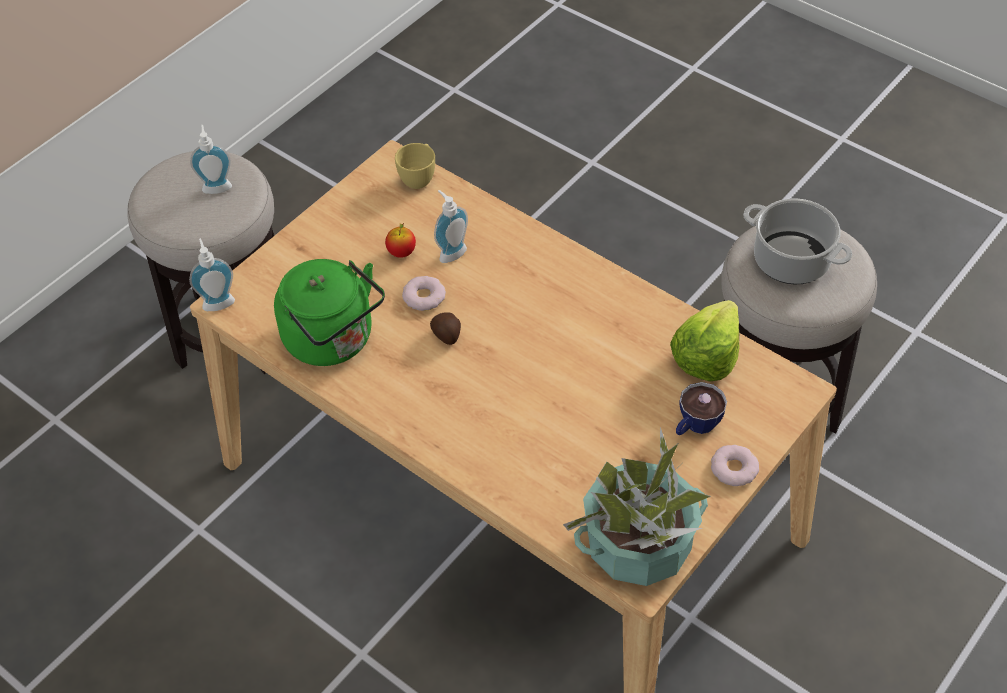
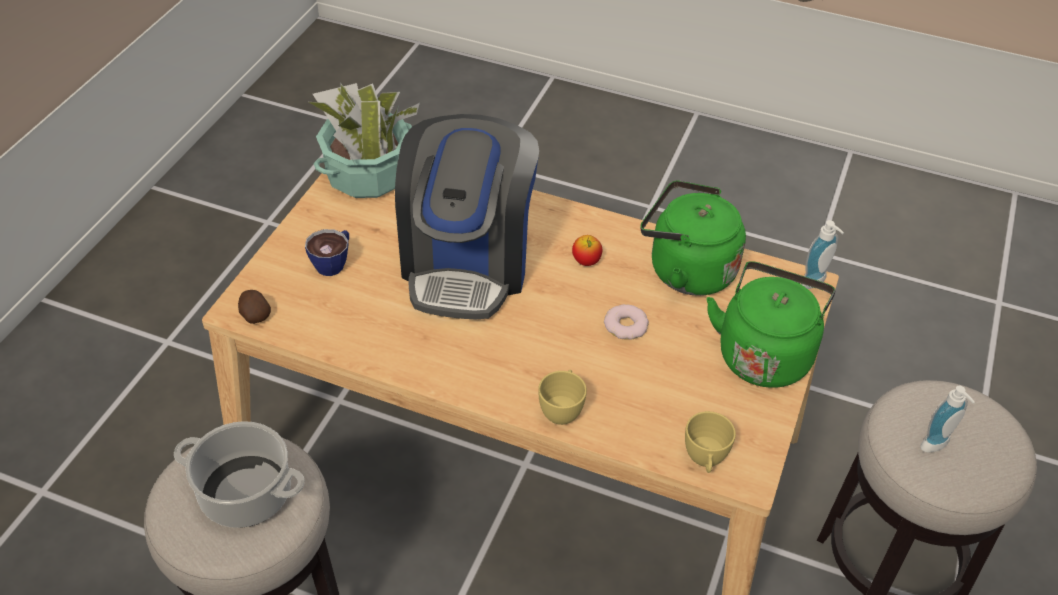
camera: 160 degrees right, 5 degrees down
apple [385,223,416,258] -> apple moved to [572,235,602,266]
potato [430,312,461,345] -> potato moved to [238,290,271,324]
soap dispenser [434,190,468,263] -> none
lettuce [670,300,739,381] -> none
donut [711,445,759,486] -> none
none -> coffee machine [395,114,539,320]
none -> yellow cup [538,370,587,425]
none -> green kettle [706,261,836,388]

